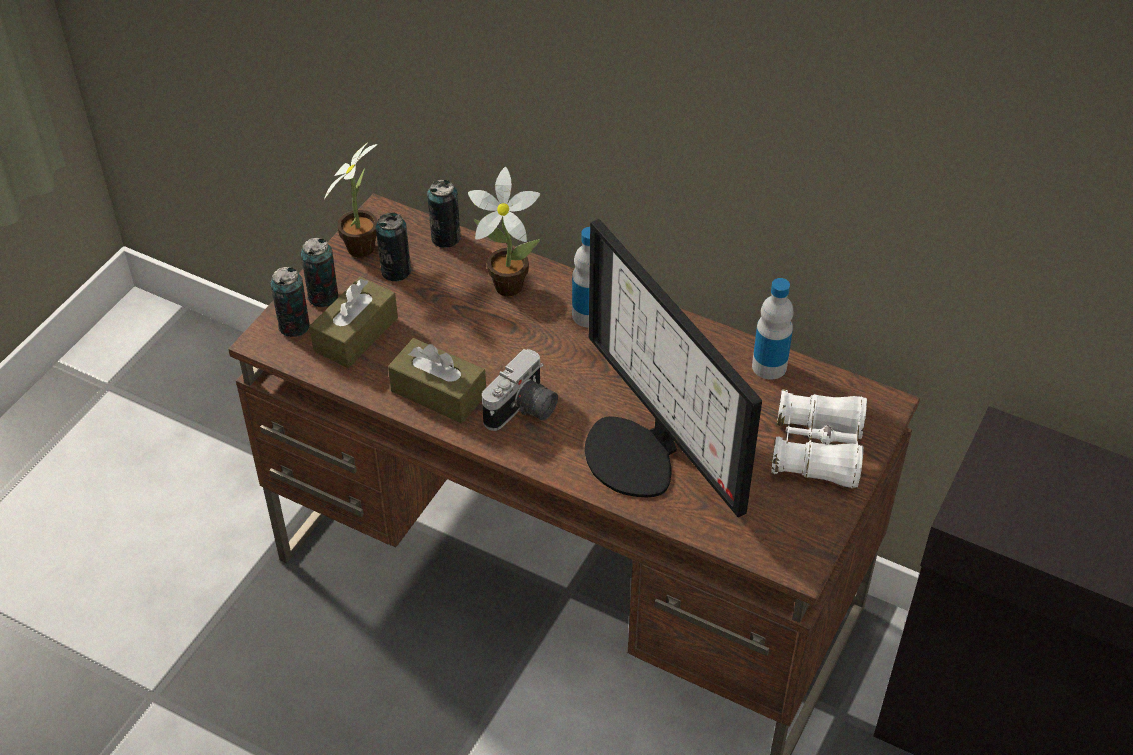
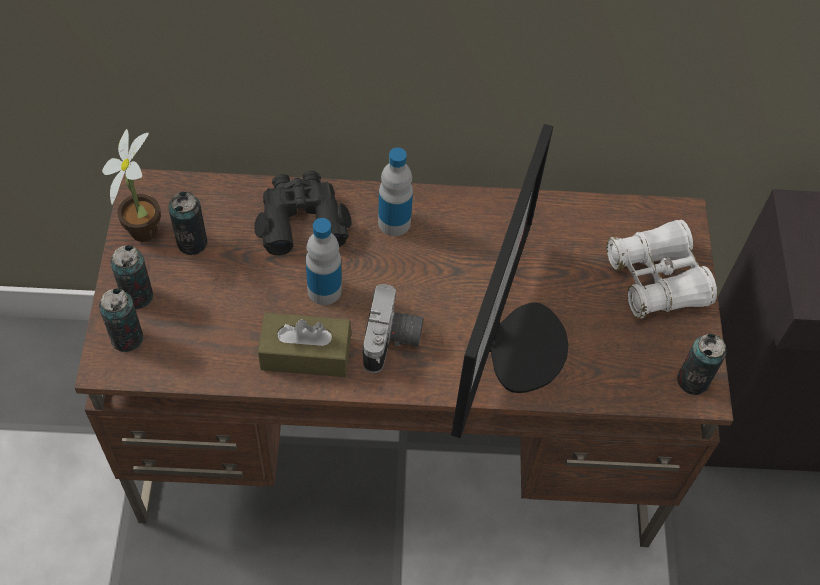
camera: 30 degrees left, 10 degrees up
brown tissue box [309,277,398,368] -> none
can [427,180,461,248] -> can moved to [677,334,726,395]
potted plant [468,167,540,296] -> black binoculars [254,171,352,255]
monitor [585,219,762,517] -> monitor turned 105 degrees counterclockwise [451,124,568,438]
bottle [752,278,794,380] -> bottle moved to [306,218,342,305]

